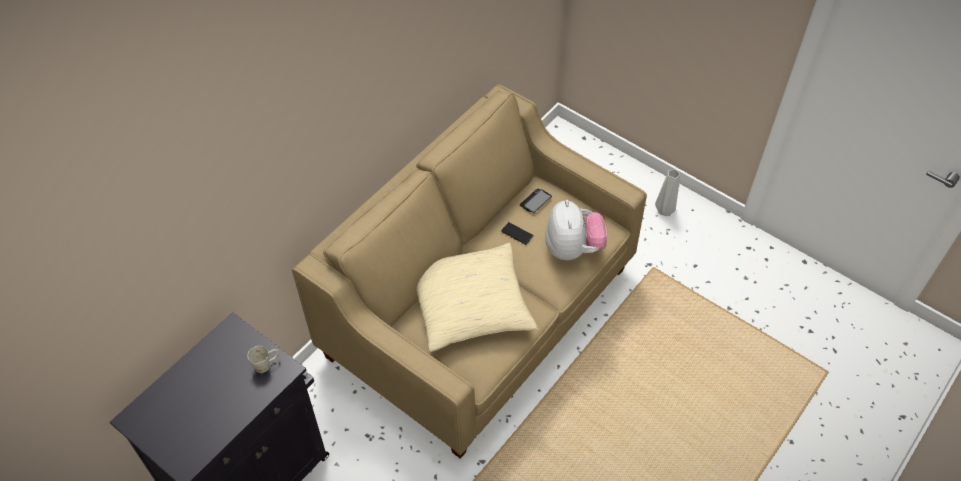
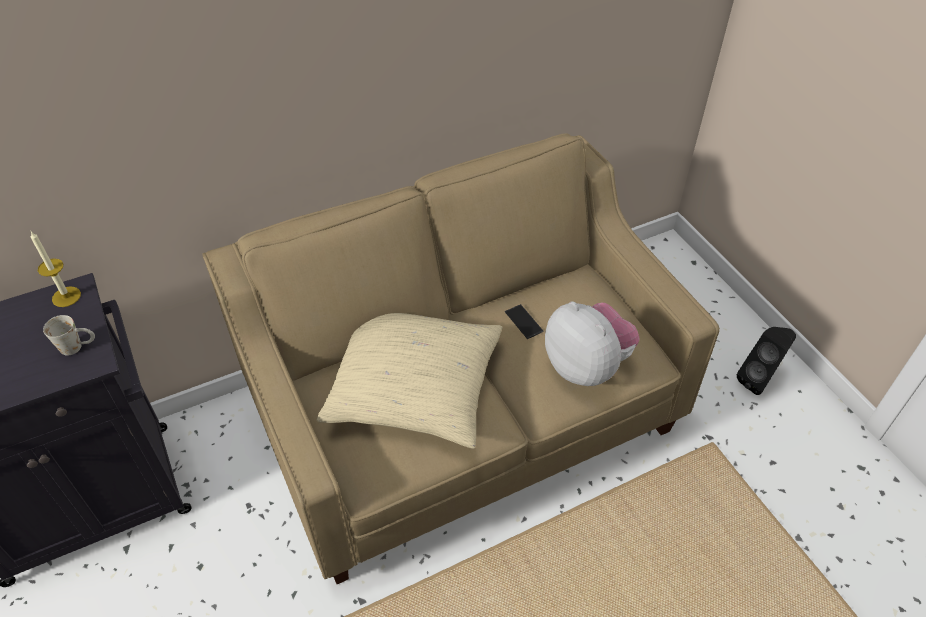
camera: 25 degrees right, 5 degrees down
phone [520,189,552,213] -> none
plush toy [545,200,607,260] -> plush toy turned 60 degrees counterclockwise [545,301,640,386]
grey vase [655,169,680,216] -> black speaker [737,327,796,395]
none -> candle [31,232,81,307]

